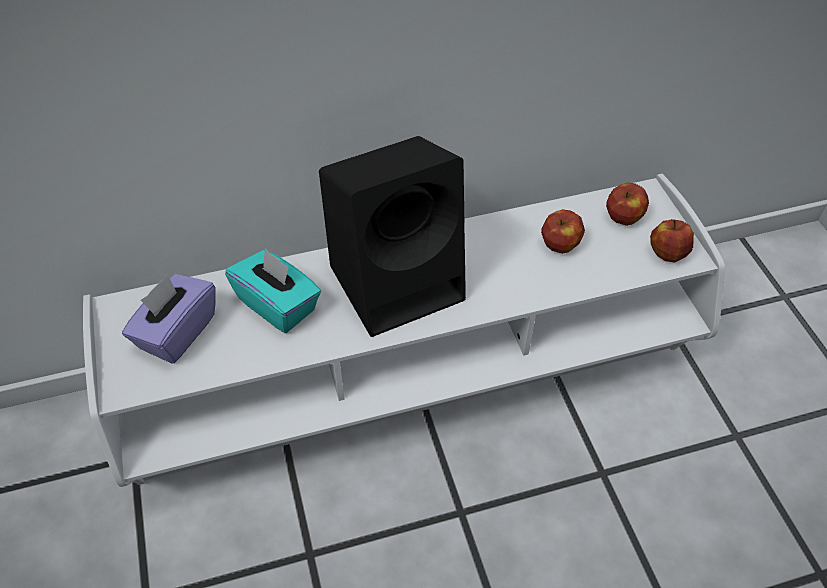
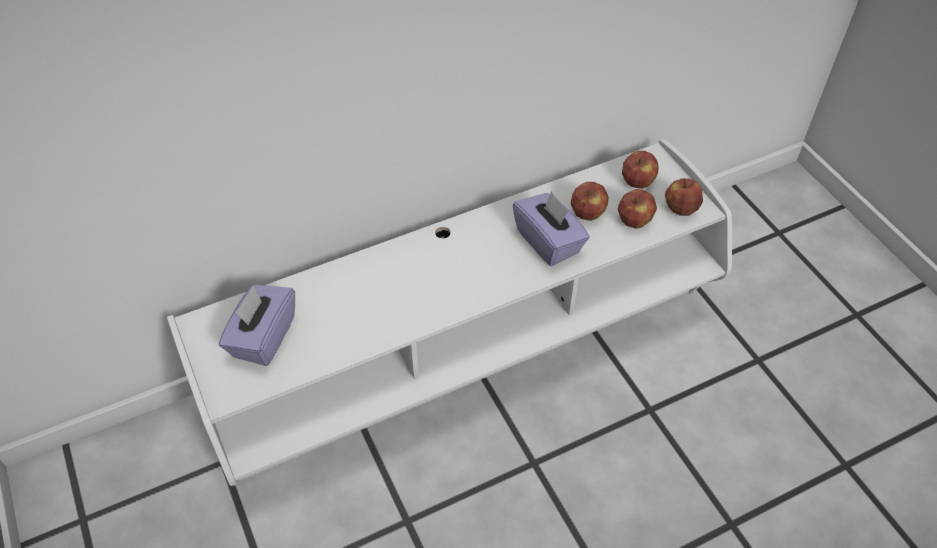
camera: 10 degrees left, 0 degrees up
turquoise tissue box [225,248,321,333] -> none
black speaker [319,136,466,337] -> none
none -> purple tissue box [513,191,590,266]
none -> apple [618,189,657,229]

